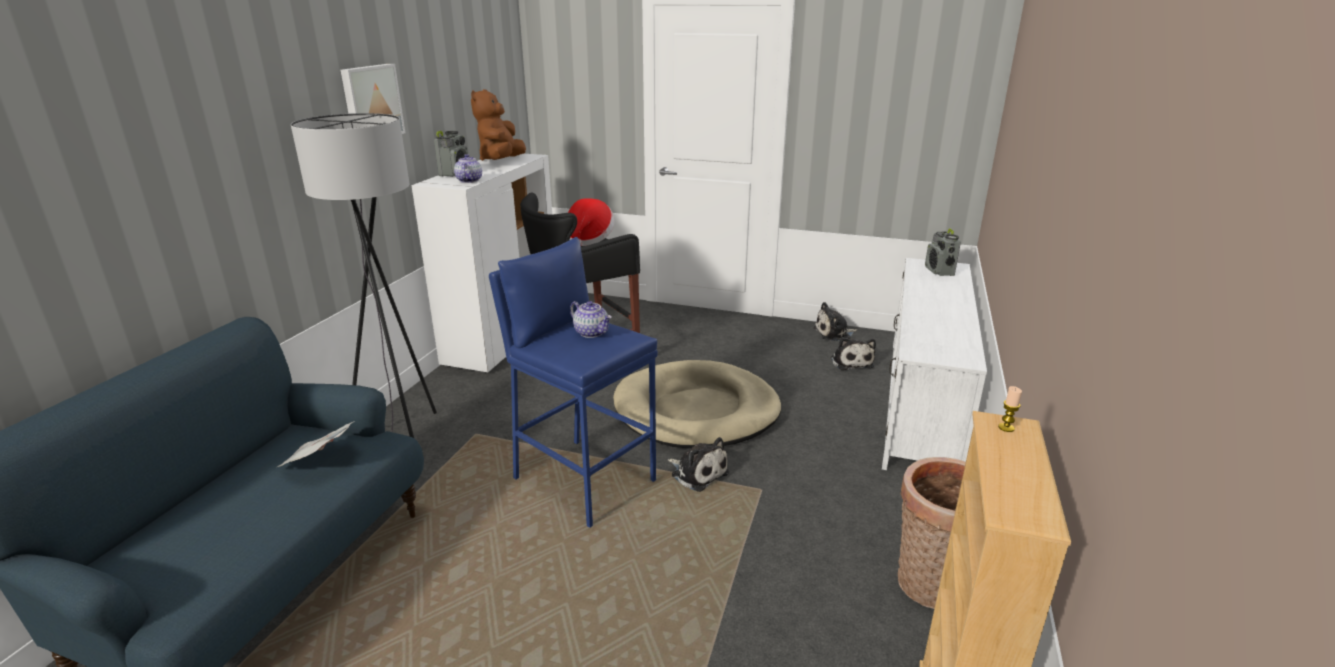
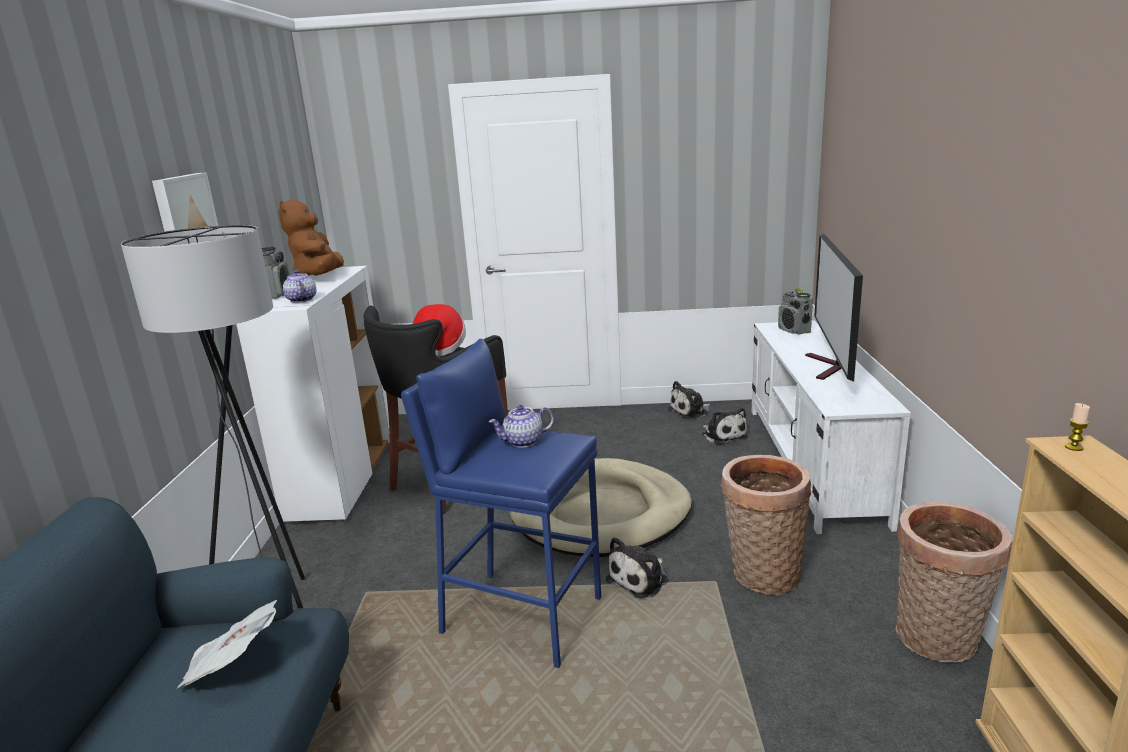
camera: 15 degrees left, 5 degrees down
teapot [570,301,612,338] -> teapot turned 135 degrees clockwise [489,405,554,448]
plush toy [668,437,729,492] -> plush toy turned 105 degrees clockwise [606,537,669,599]
none -> basket [721,455,811,595]
none -> television [805,234,863,382]

